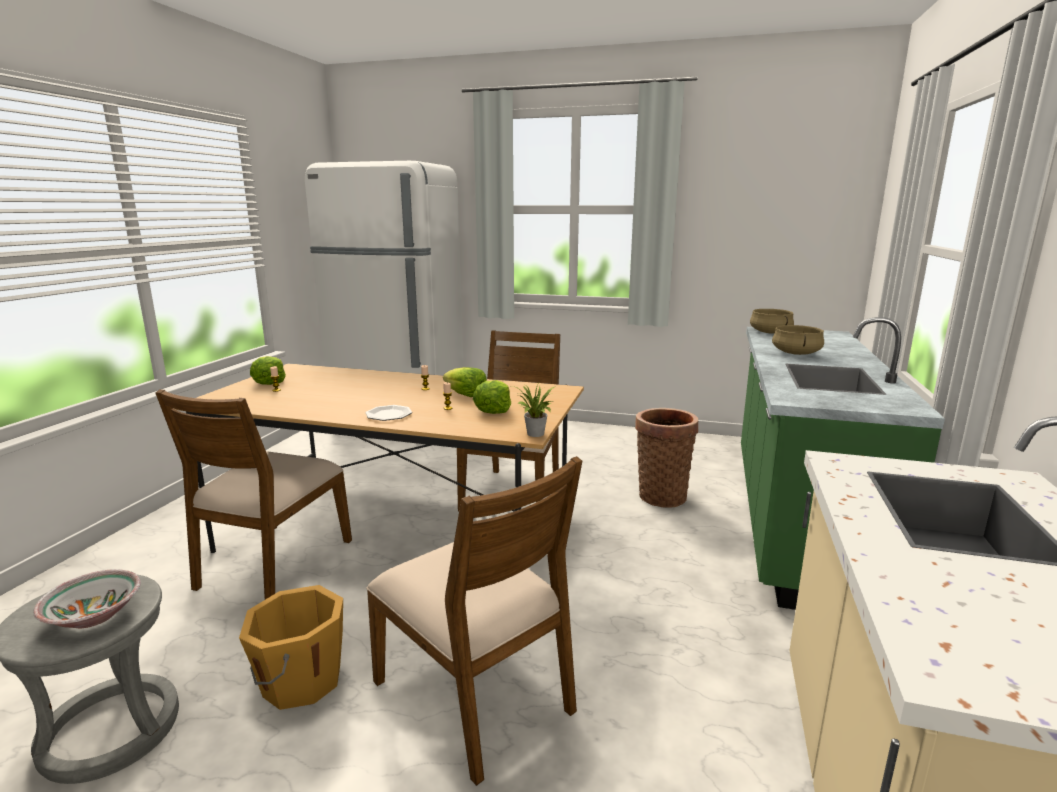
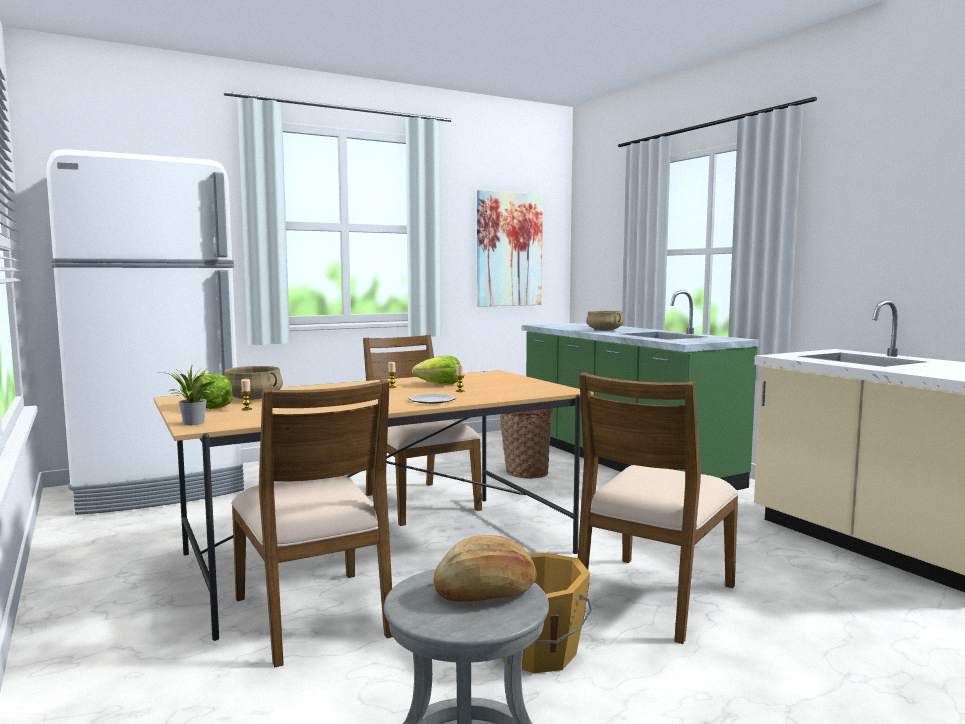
camera: 45 degrees left, 10 degrees down
bowl [33,569,141,628] -> bread [433,535,537,602]
brown chair [366,456,582,786] -> brown chair turned 120 degrees clockwise [578,372,739,644]
lettuce [473,380,511,414] -> none
potted plant [512,383,556,437] -> potted plant moved to [159,364,216,425]
beige cooking pot [750,309,794,334] -> beige cooking pot moved to [224,366,283,400]
none -> picture [477,190,543,307]

